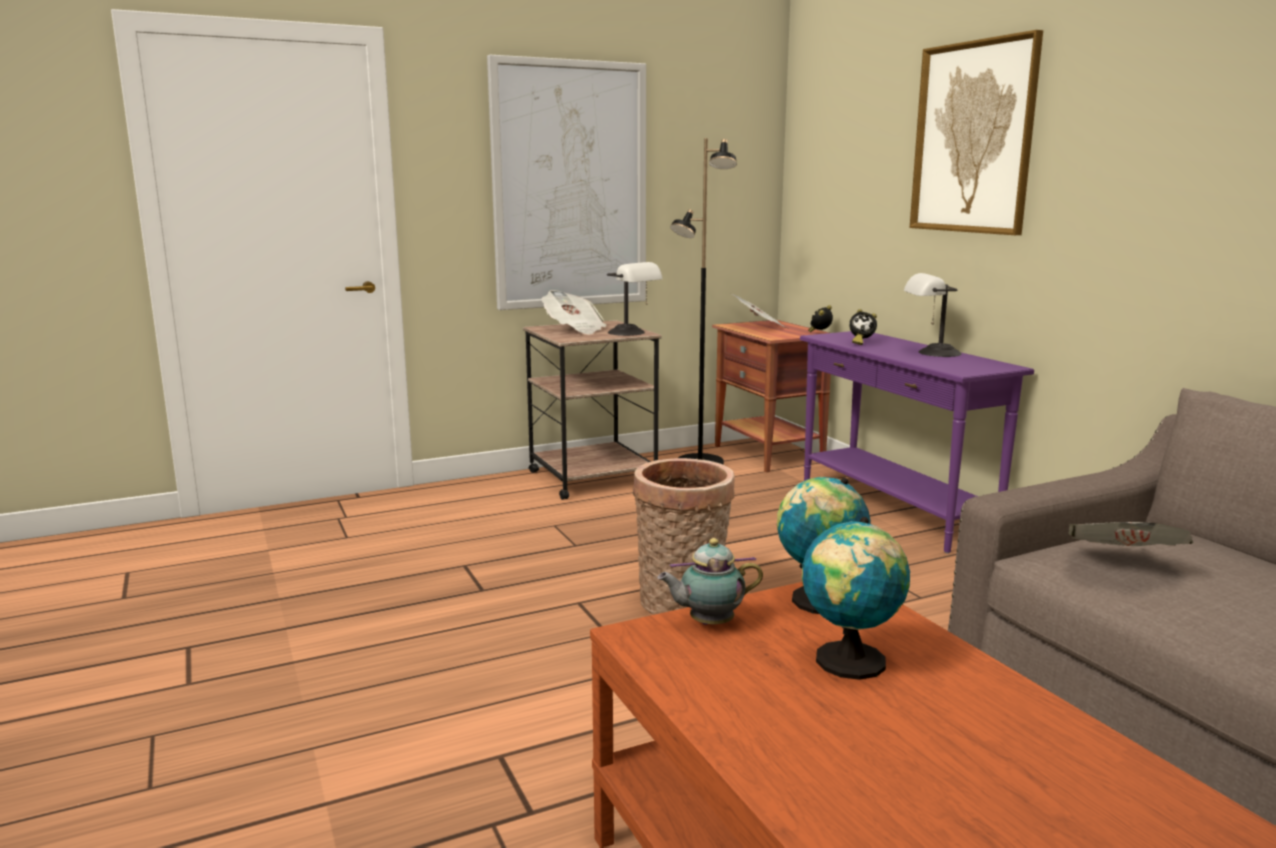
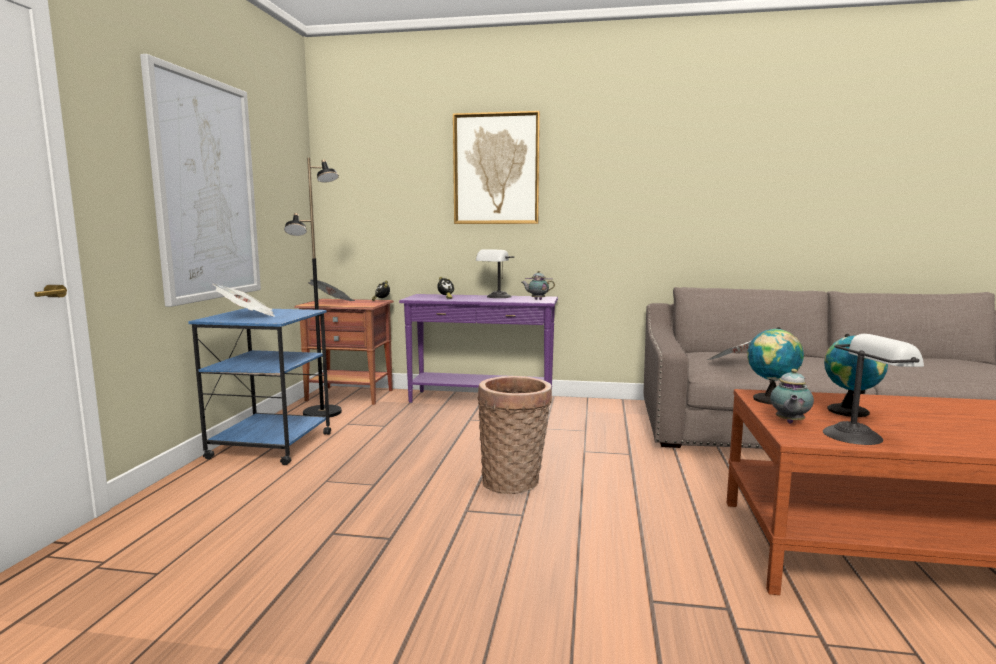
camera: 55 degrees left, 5 degrees down
brown cart [523,320,662,500] -> blue cart [188,308,331,465]
table lamp [607,262,663,336] -> table lamp moved to [823,334,924,445]
none -> teapot [521,271,555,300]

